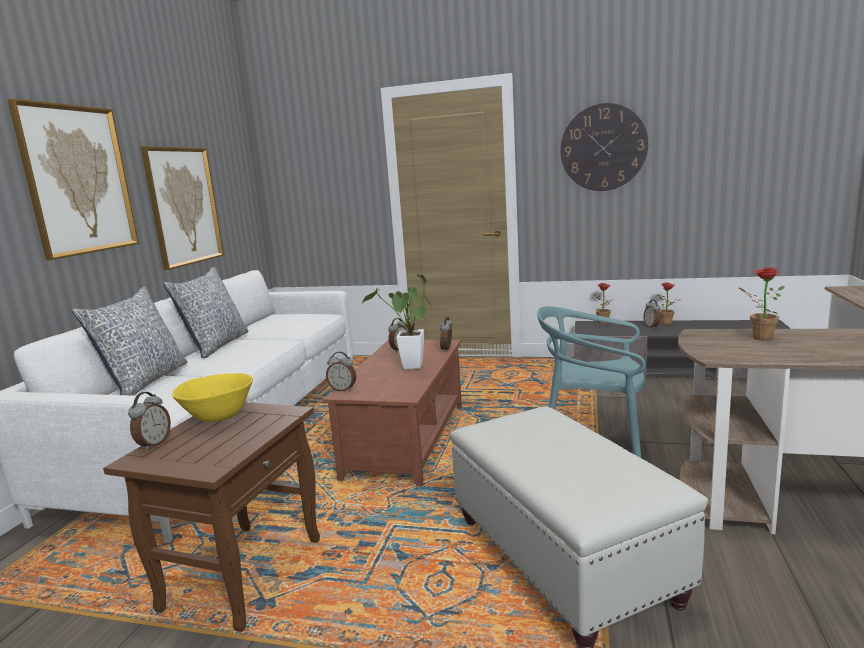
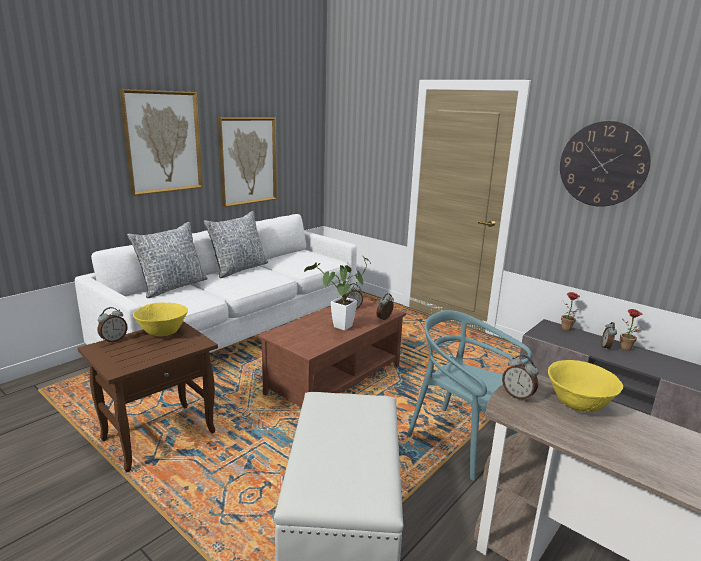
camera: 25 degrees right, 5 degrees up
alarm clock [326,352,356,391] -> alarm clock moved to [502,355,539,402]
potted plant [738,267,784,340] -> yellow bowl [548,360,623,412]

